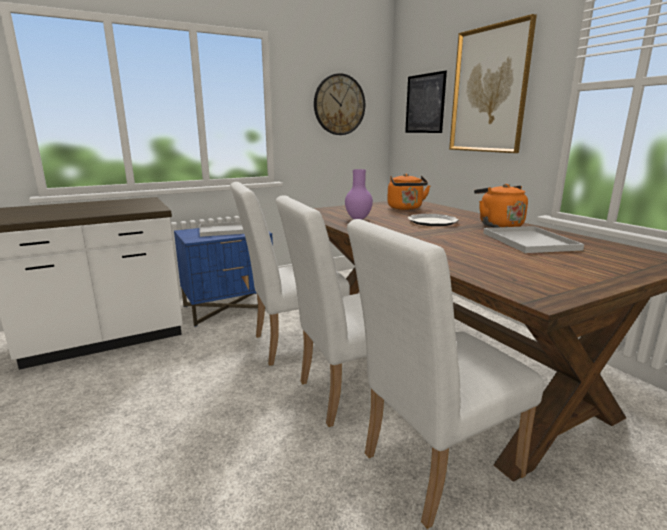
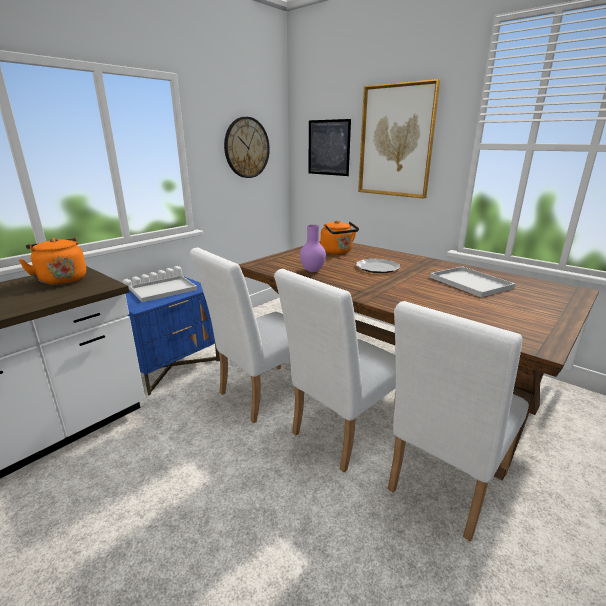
camera: 20 degrees left, 5 degrees up
orange kettle [474,184,528,228] -> orange kettle moved to [19,237,86,285]

